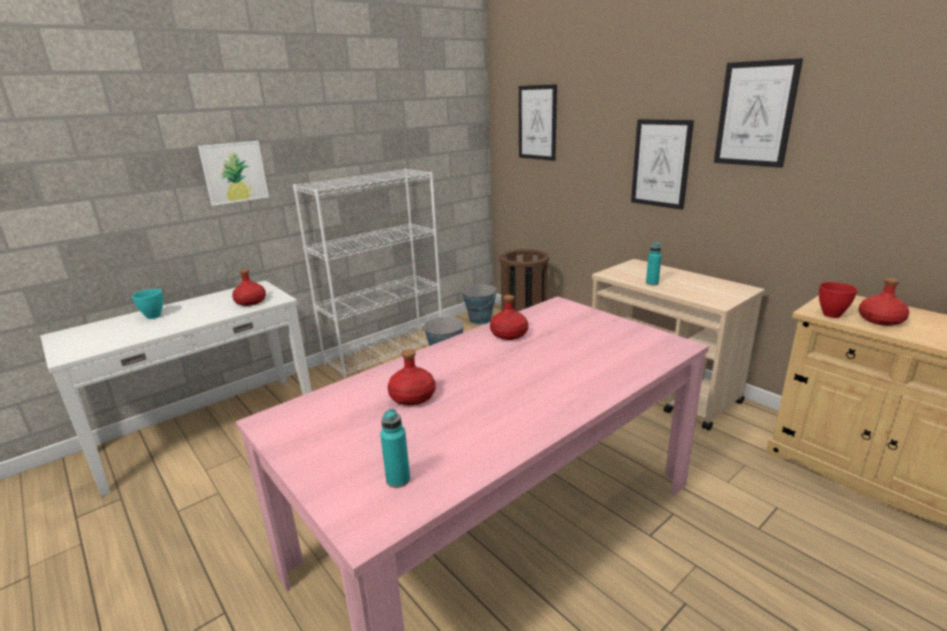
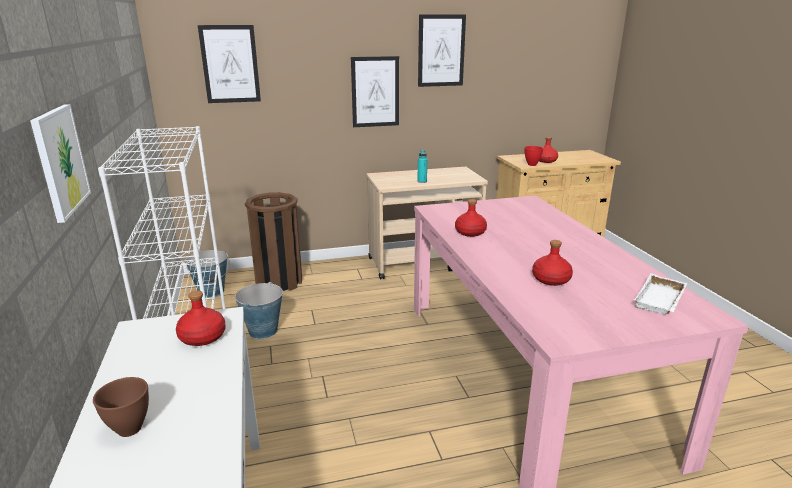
camera: 65 degrees left, 0 degrees up
turquoise bowl [132,289,163,319] -> brown bowl [93,377,149,437]
turquoise bottle [380,409,410,488] -> white tray [634,273,687,315]

